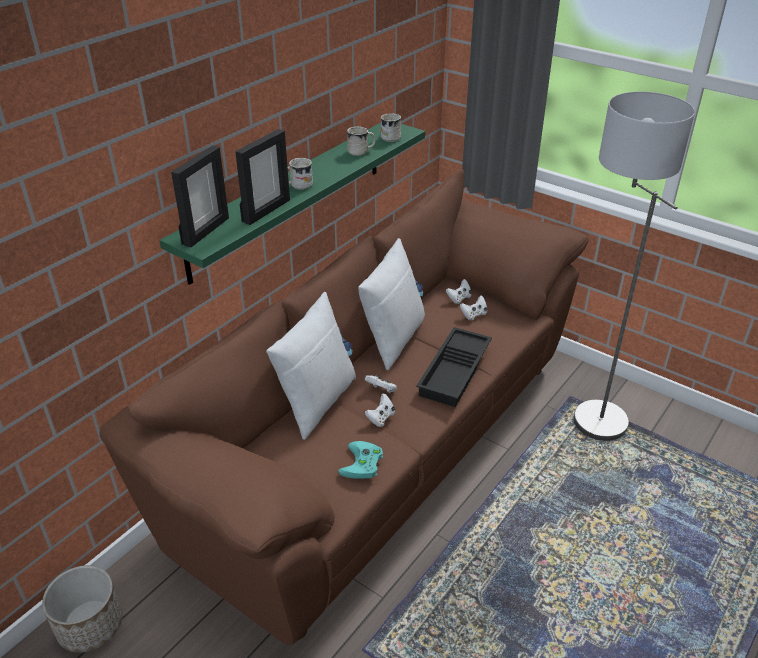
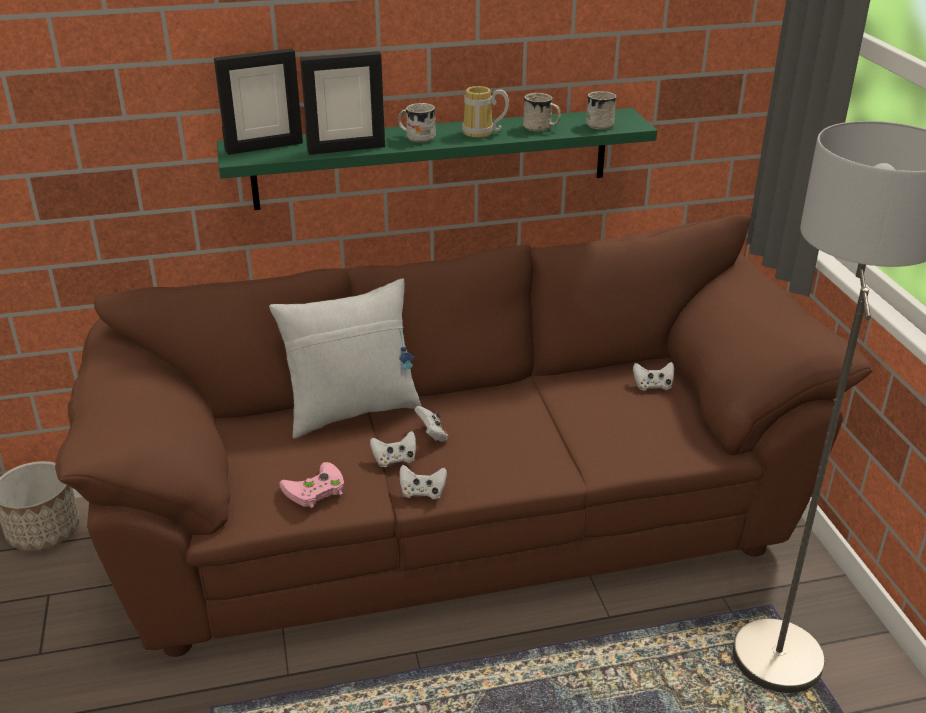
camera: 40 degrees right, 5 degrees down
turquoise game controller [339,441,383,479] -> pink game controller [280,462,344,508]
grey pillow [358,238,425,370] -> none
black tray [416,327,492,407] -> none
white game controller [460,296,487,320] -> white game controller moved to [399,465,447,500]
none -> mug [462,86,509,138]

